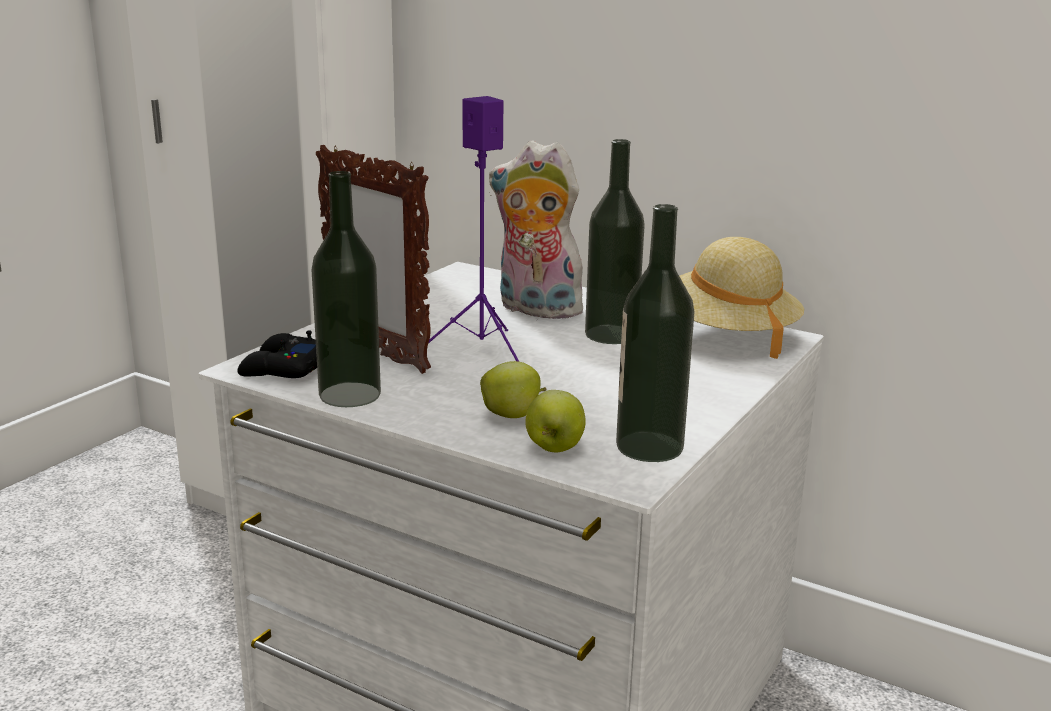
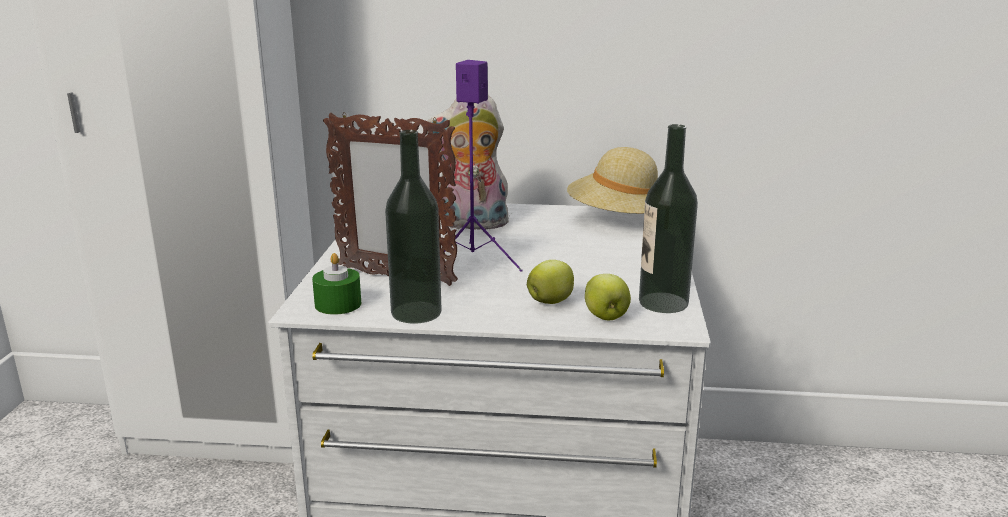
camera: 25 degrees left, 0 degrees up
black game controller [237,330,317,378] -> green candle [312,253,361,315]
bottle [585,139,645,344] -> none

